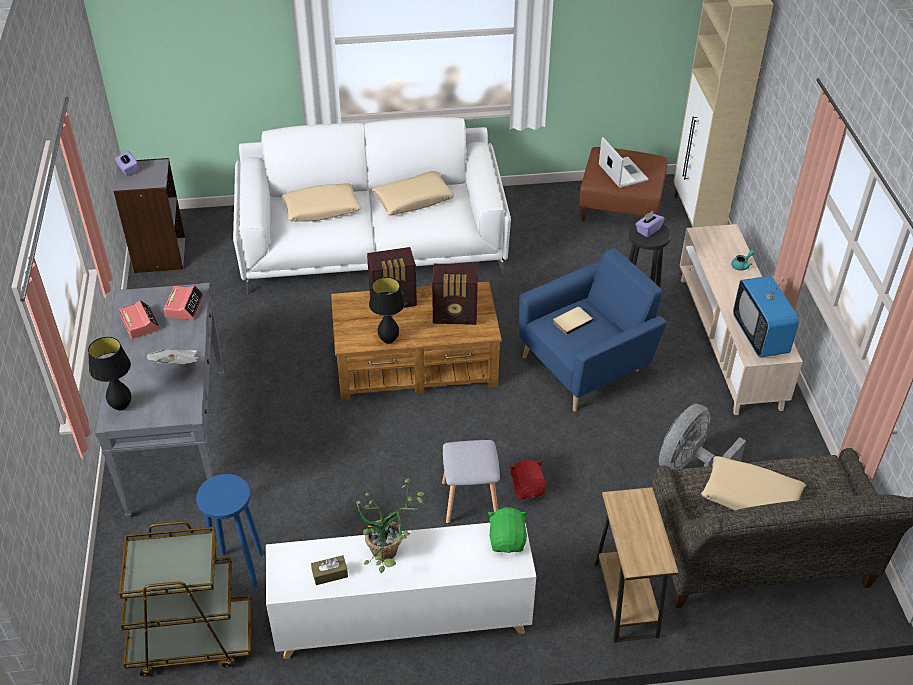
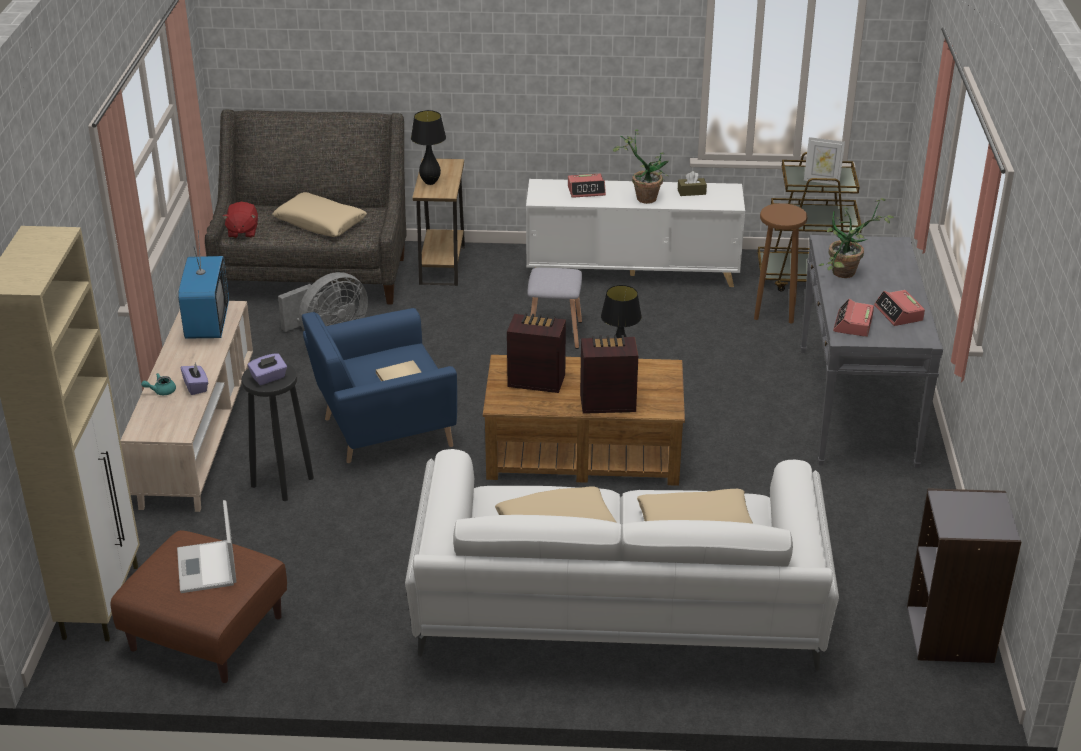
camera: 170 degrees left, 10 degrees down
black table lamp [88,337,131,411] -> black table lamp moved to [411,110,446,185]
purple tissue box [115,151,138,176] -> purple tissue box moved to [181,362,208,395]
newspaper [147,349,198,364] -> potted plant [819,198,894,278]
blue stool [196,474,263,588] -> brown stool [754,203,807,323]
green plush toy [488,507,528,553] -> none
red plush toy [509,460,546,499] -> red plush toy moved to [222,202,258,238]
none -> alarm clock [568,174,606,198]
none -> picture frame [804,137,845,185]

